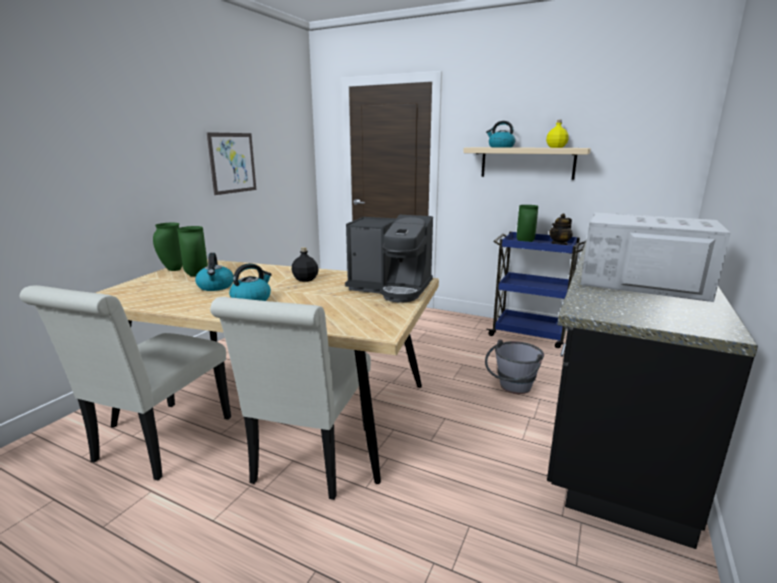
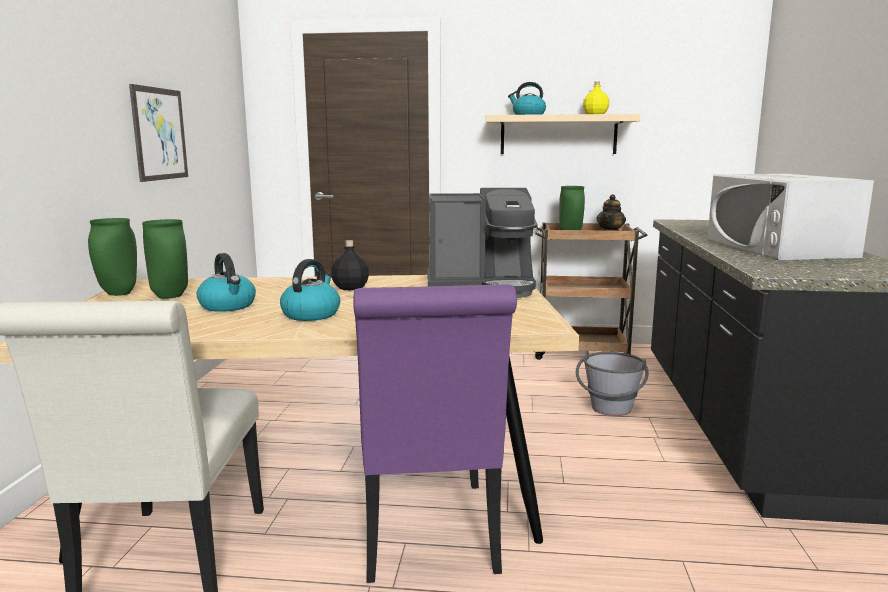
camera: 20 degrees left, 5 degrees down
white chair [210,297,371,500] -> purple chair [353,284,517,583]
blue cart [486,231,586,348] -> brown cart [534,223,648,360]
white microwave [581,212,731,302] -> white microwave turned 105 degrees counterclockwise [707,174,874,260]

